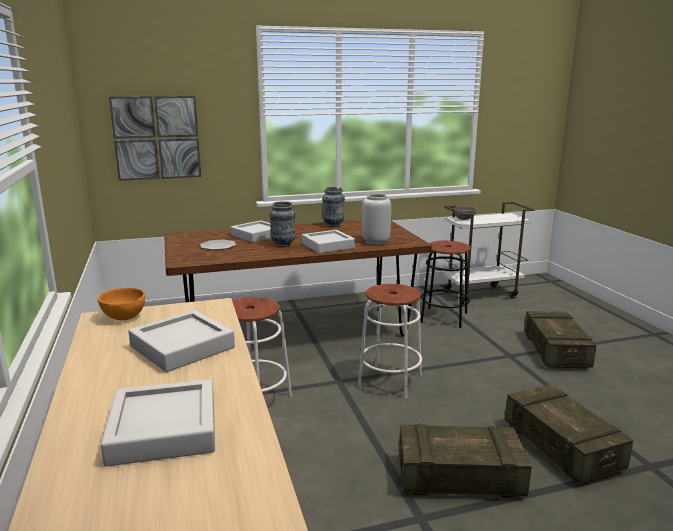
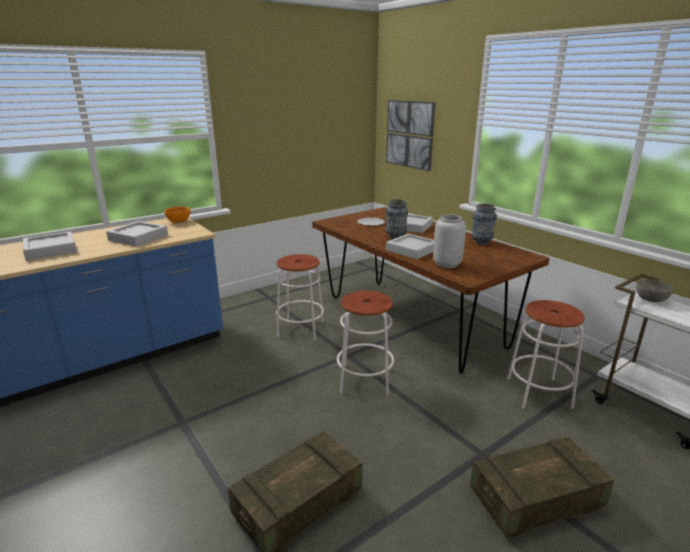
camera: 70 degrees right, 5 degrees up
crate [399,424,531,499] -> none
black stool [420,241,470,328] -> white stool [507,300,585,409]

